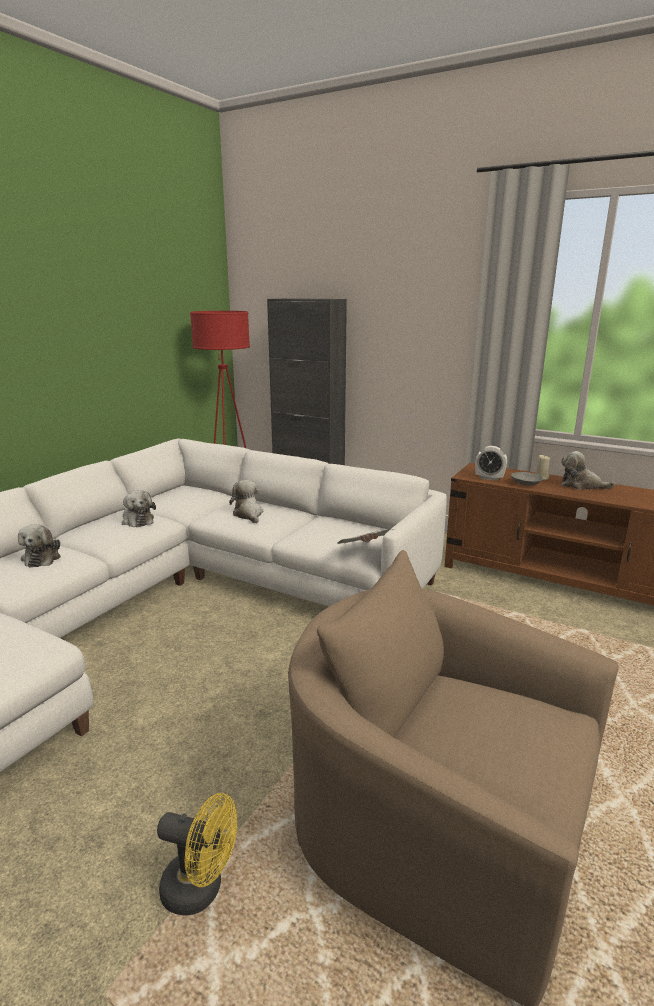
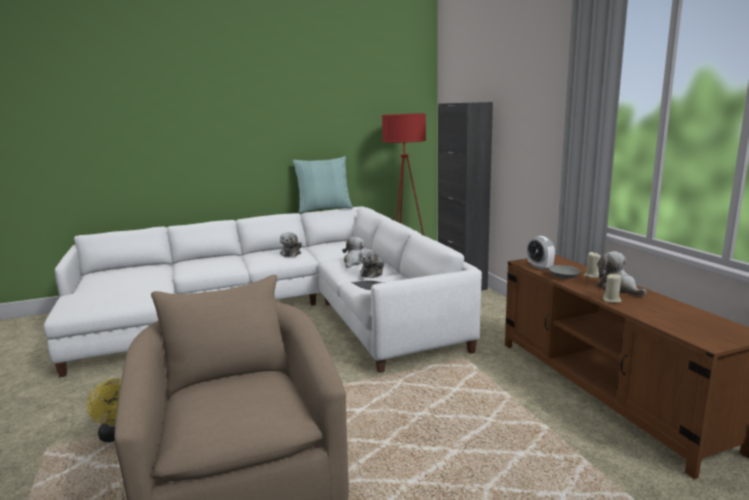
camera: 40 degrees right, 5 degrees down
plush toy [18,524,61,568] -> plush toy moved to [359,249,384,278]
none -> pillow [293,156,353,213]
none -> beige candle [603,273,621,303]

